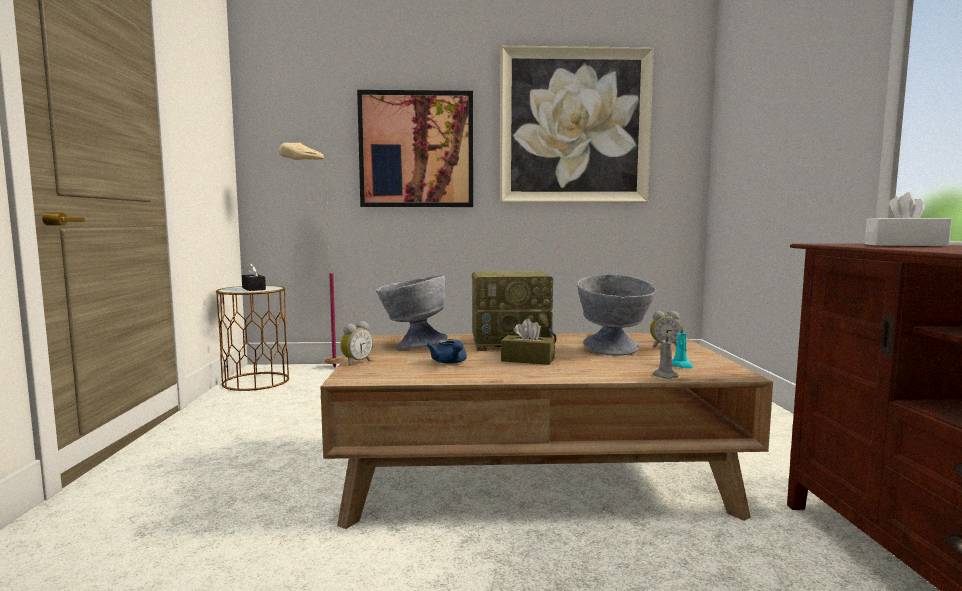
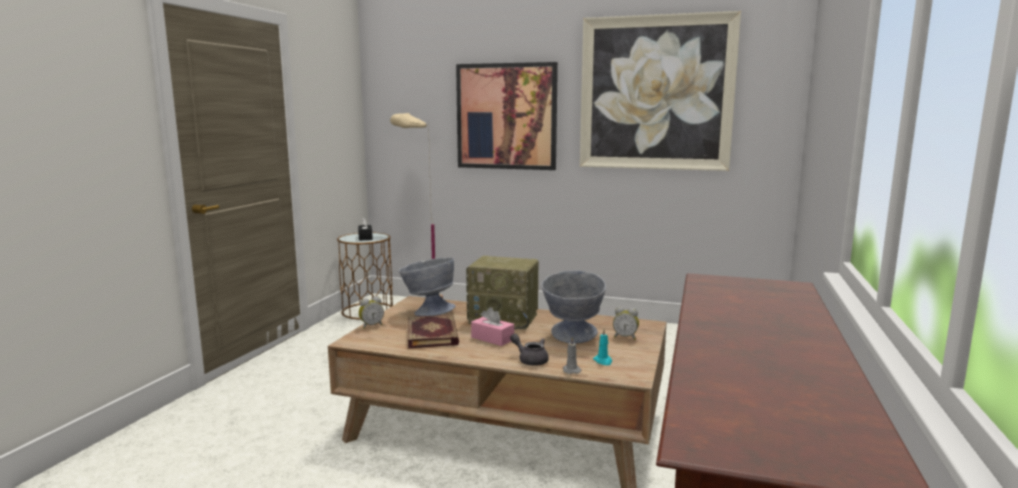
camera: 20 degrees right, 5 degrees up
blue teapot [427,339,467,364] -> book [408,315,459,348]
brown tissue box [501,319,555,365] -> pink tissue box [471,307,514,346]
white tissue box [865,192,952,246] -> none
none -> grey teapot [510,334,549,366]

